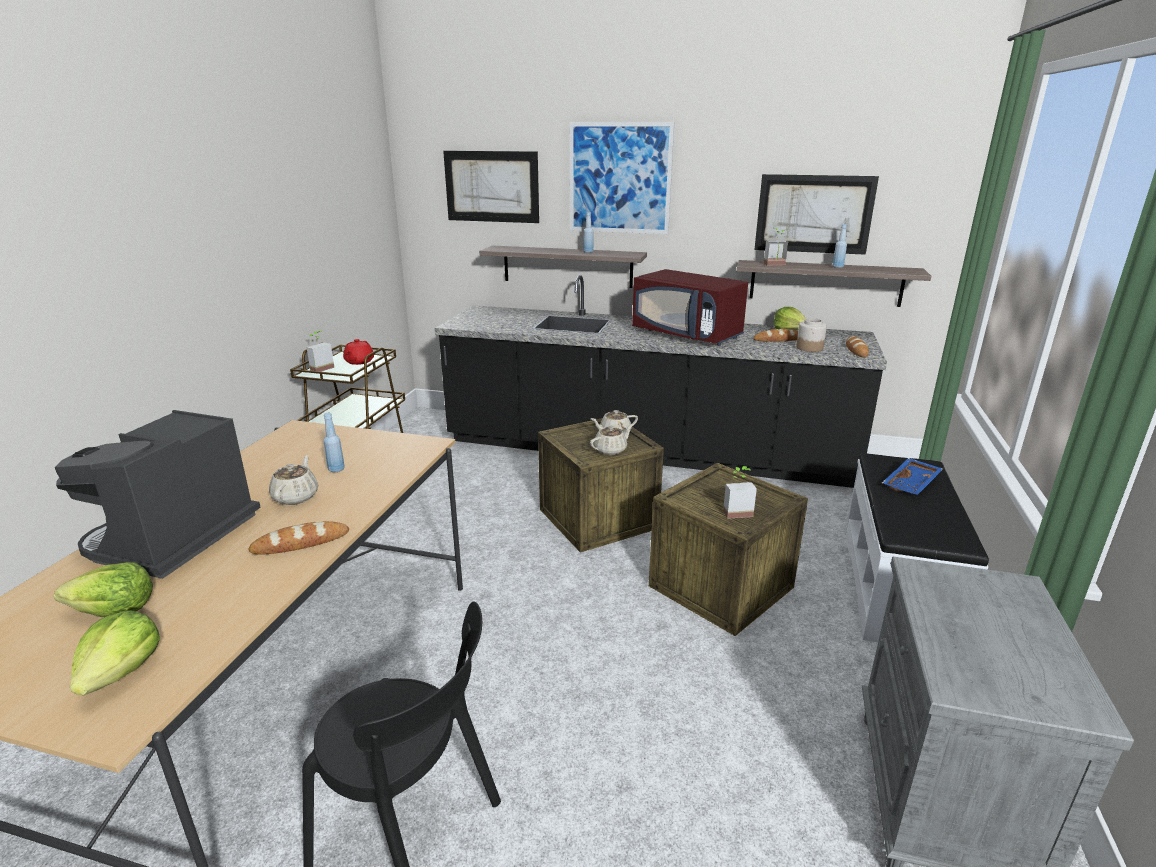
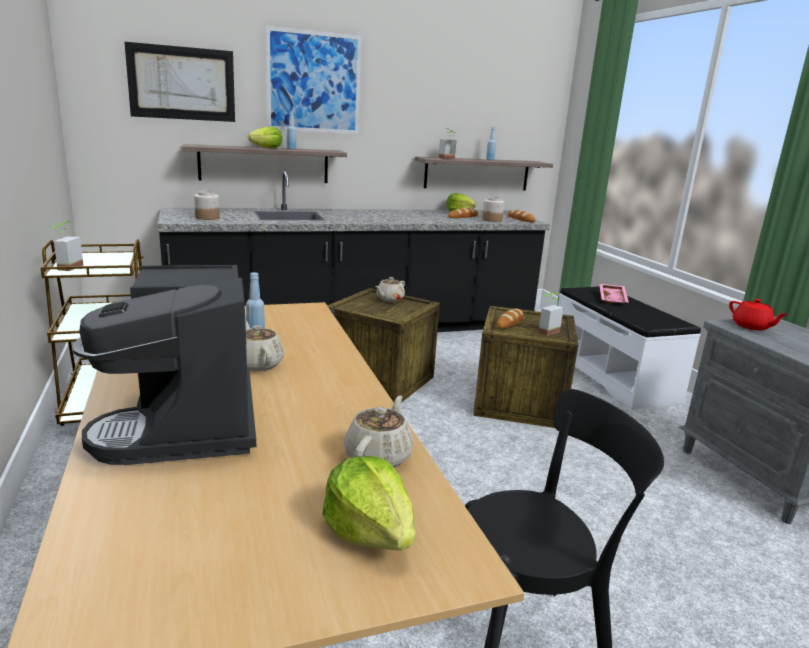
camera: 35 degrees left, 5 degrees down
lettuce [54,562,153,617] -> lettuce moved to [248,127,282,148]
bread [249,521,349,554] -> bread moved to [497,308,524,328]
red teapot [343,339,374,365] -> red teapot moved to [729,299,788,330]
beige teapot [590,425,633,455] -> beige teapot moved to [344,395,414,468]
red microwave [632,269,748,346] -> none
picture [754,174,879,255] -> none
blue tray [882,458,943,495] -> pink tray [599,284,629,304]
none -> jar [194,191,220,220]

